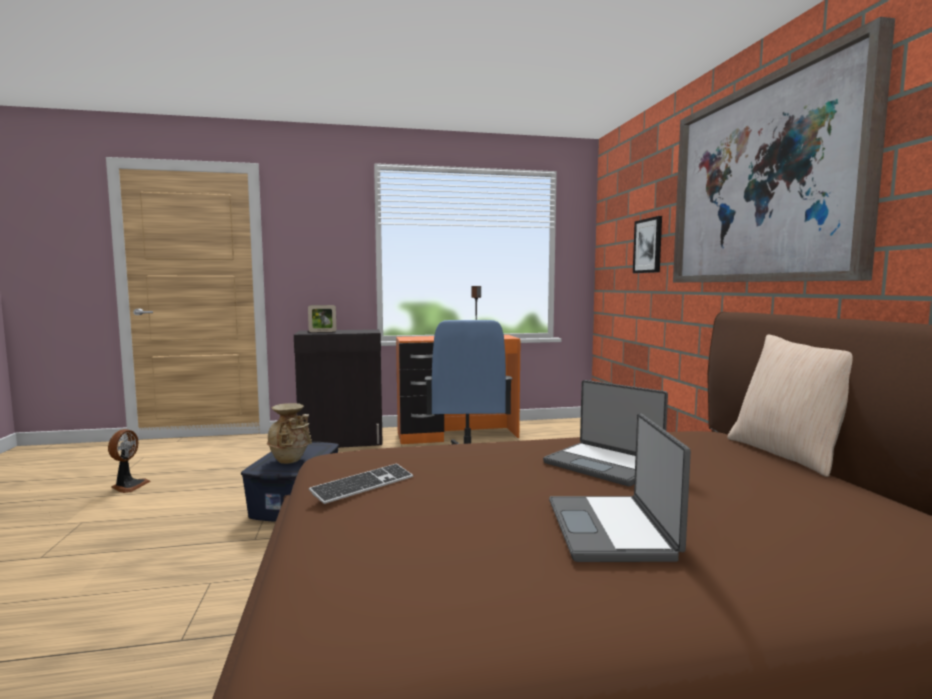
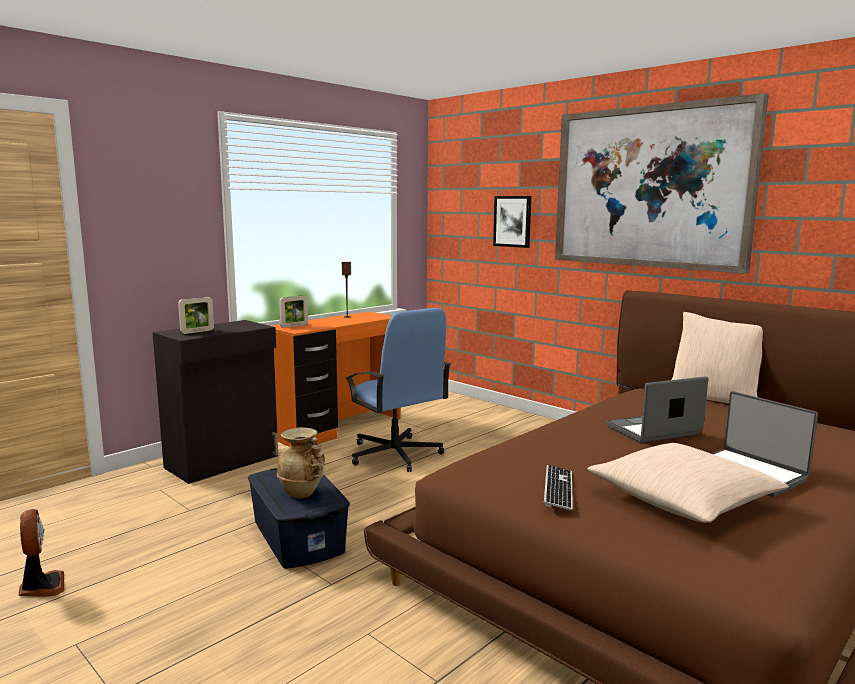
camera: 35 degrees left, 5 degrees up
laptop [543,380,668,487] -> laptop turned 150 degrees clockwise [606,376,708,443]
none -> picture frame [279,295,308,328]
none -> beige pillow [587,443,789,523]

